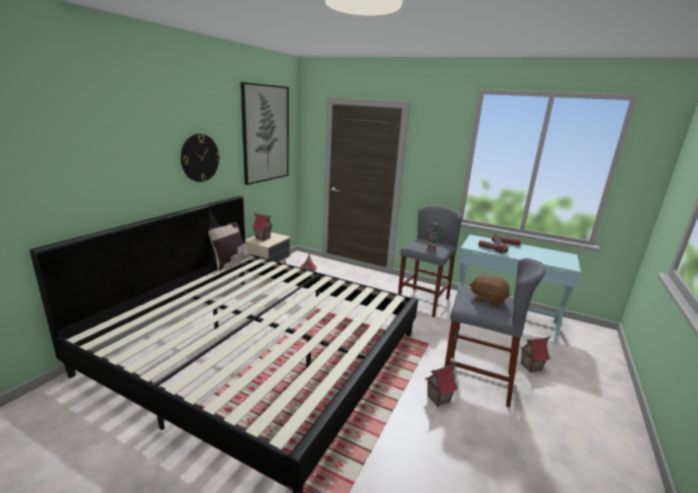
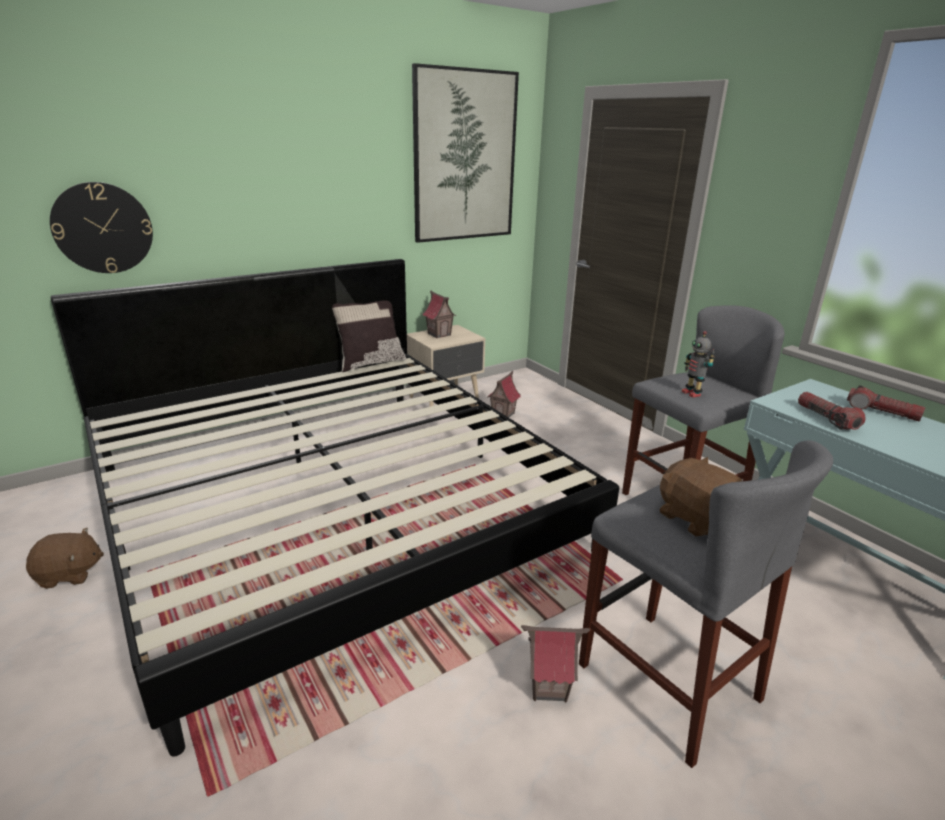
camera: 30 degrees right, 5 degrees up
wall clock [181,134,220,182] -> wall clock moved to [50,182,153,273]
toy house [520,336,551,373] -> none
none -> brown plush toy [26,528,104,589]

